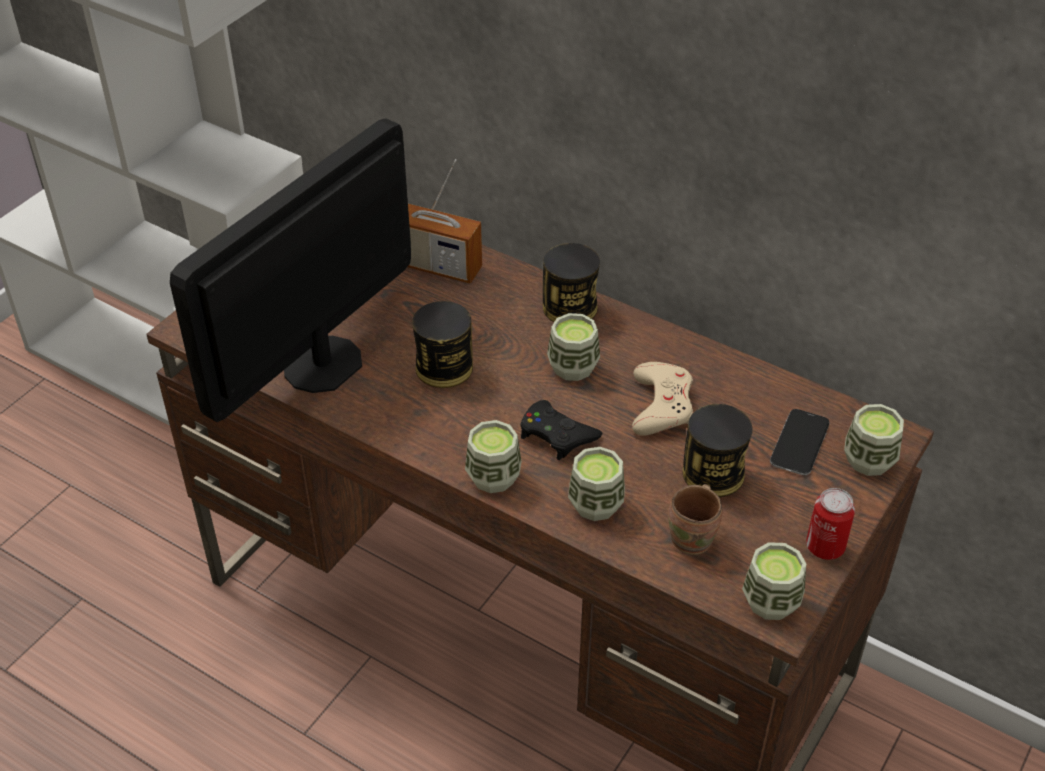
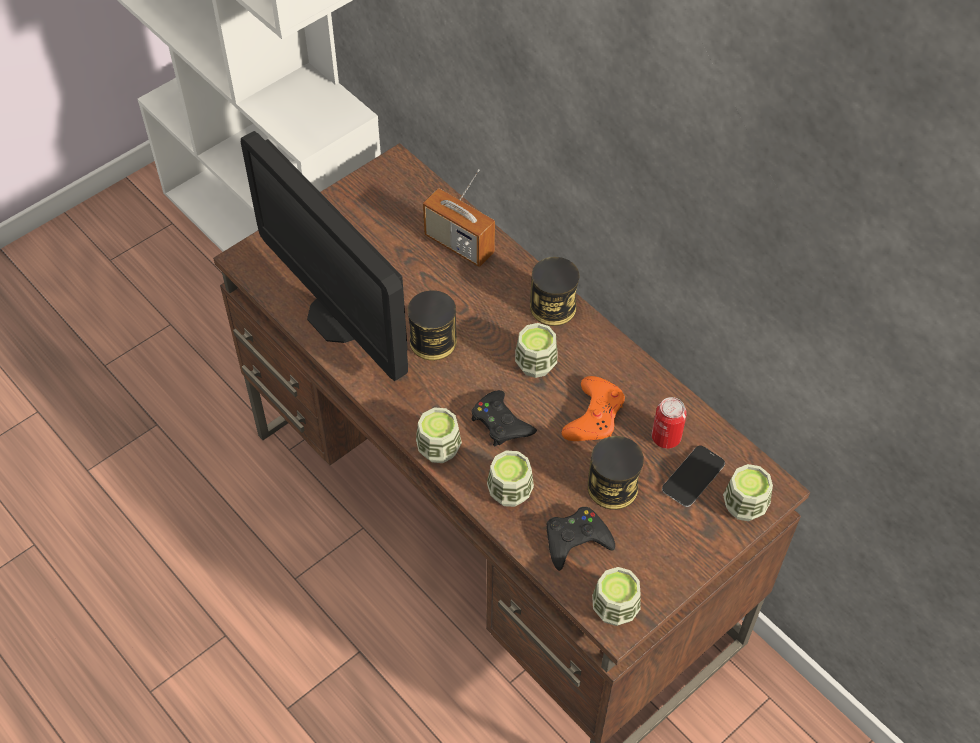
camera: 15 degrees right, 10 degrees up
monitor [170,118,411,422] -> monitor turned 90 degrees counterclockwise [241,131,408,381]
beige game controller [632,362,693,436] -> orange game controller [562,376,625,441]
brown mug [668,484,722,555] -> black game controller [546,507,615,571]
can [806,488,855,560] -> can moved to [652,397,687,448]

